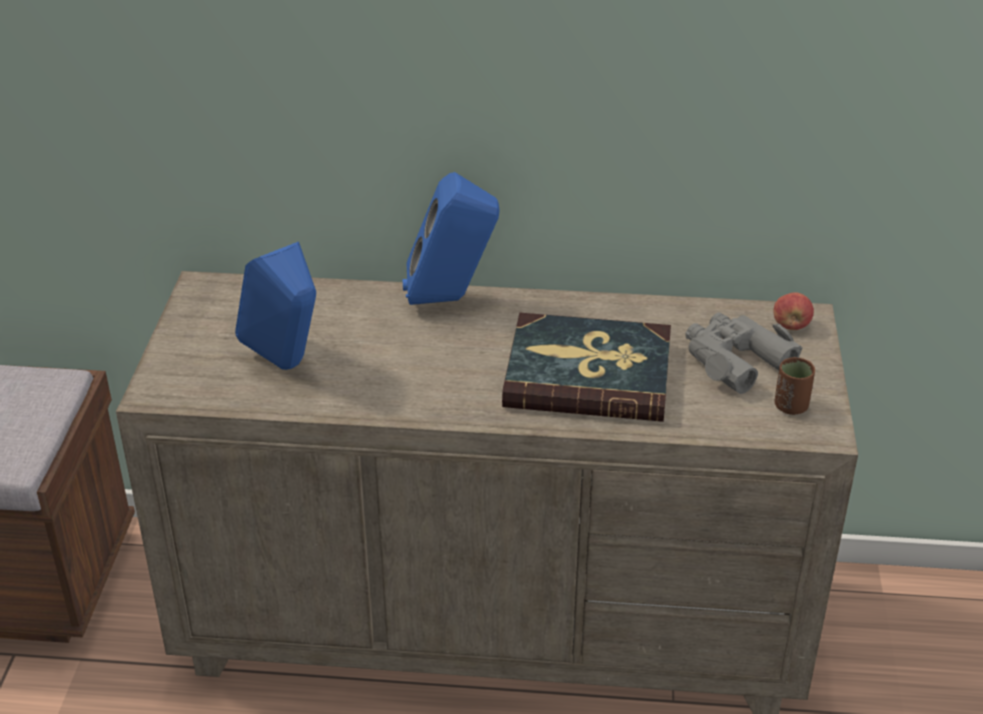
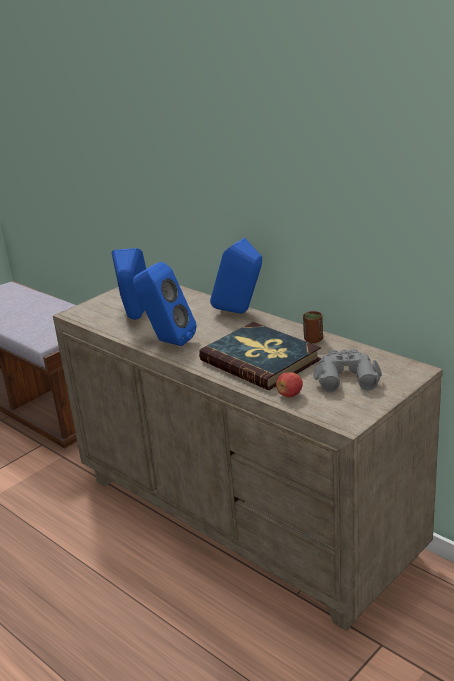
camera: 40 degrees right, 10 degrees down
apple [774,292,814,330] -> apple moved to [276,372,303,397]
brown cup [775,357,815,415] -> brown cup moved to [303,311,323,343]
none -> blue speaker [133,262,197,346]

